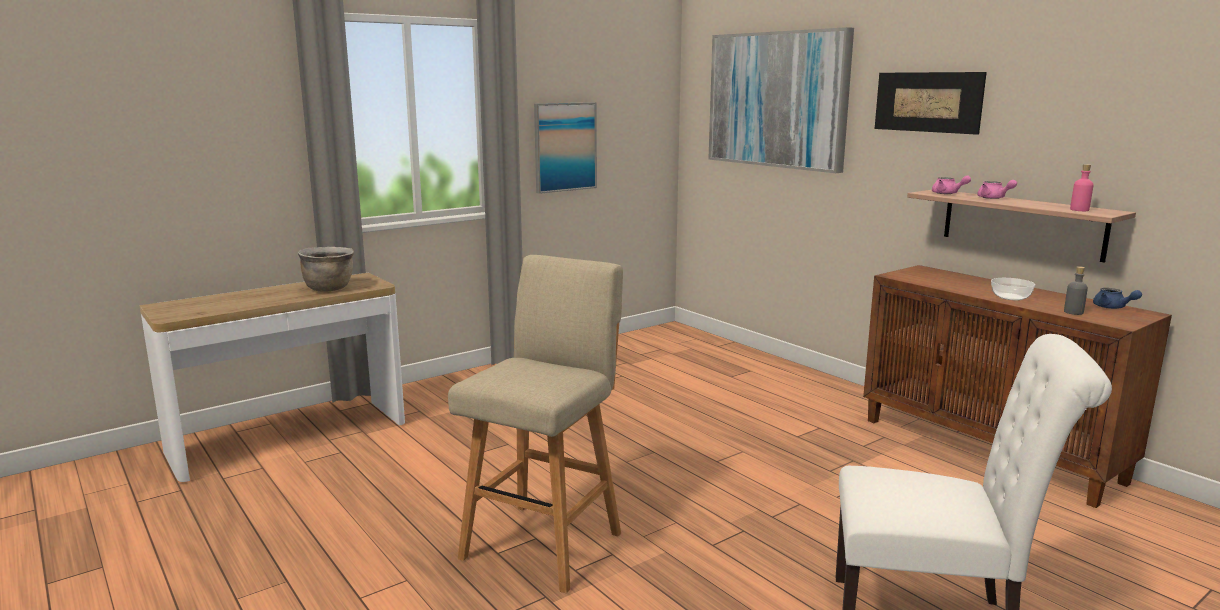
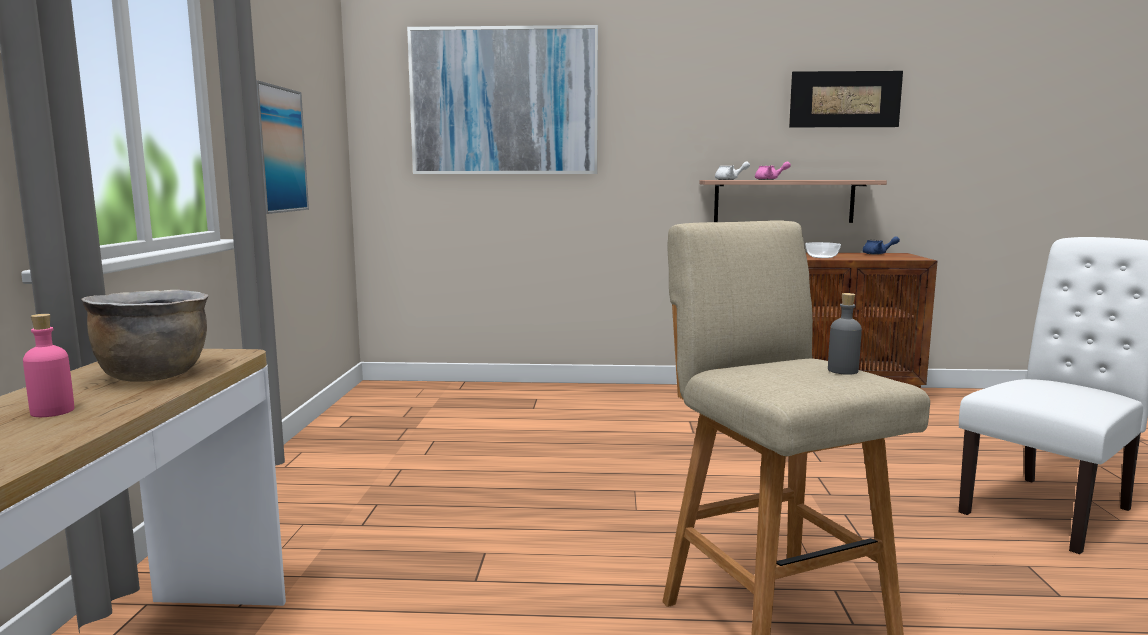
camera: 50 degrees left, 5 degrees down
picture [875,72,987,135] -> picture moved to [789,71,903,127]
pink teapot [932,176,971,194] -> white teapot [715,161,750,180]
grey bottle [1064,266,1088,315] -> grey bottle moved to [828,293,862,375]
pink bottle [1070,164,1094,211] -> pink bottle moved to [23,314,74,417]

